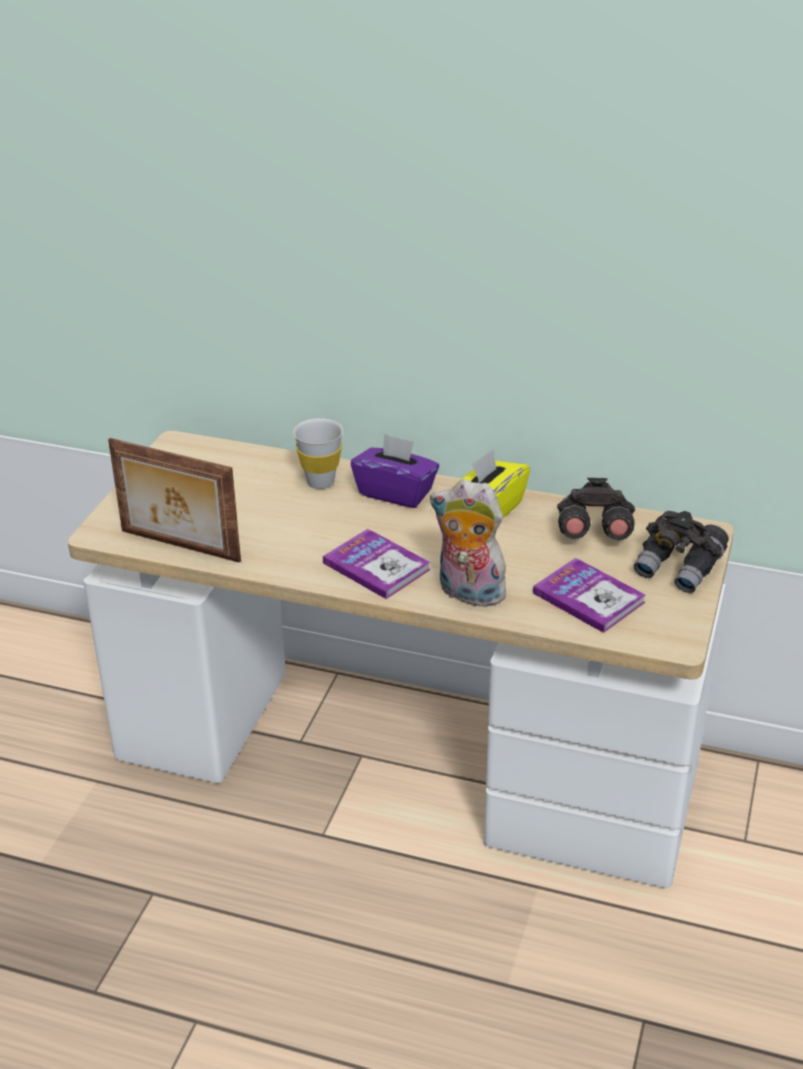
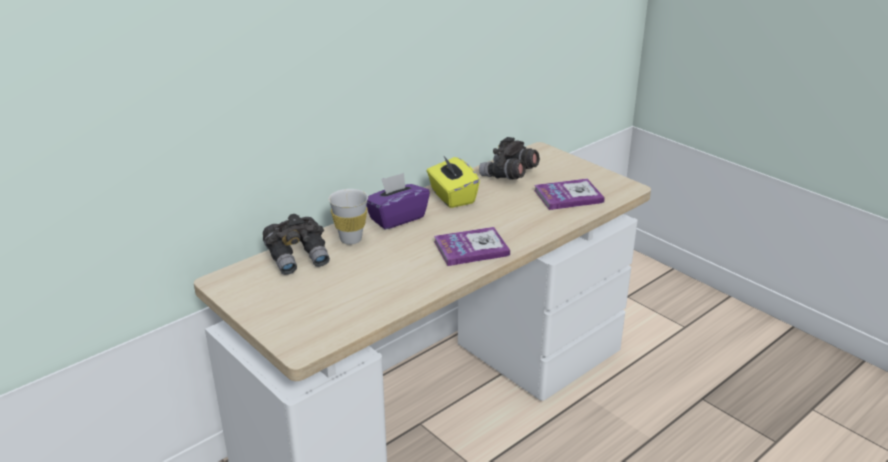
camera: 60 degrees left, 5 degrees down
picture frame [108,438,241,563] -> none
plush toy [430,479,514,607] -> none
grey binoculars [634,511,729,593] -> grey binoculars moved to [263,214,330,275]

